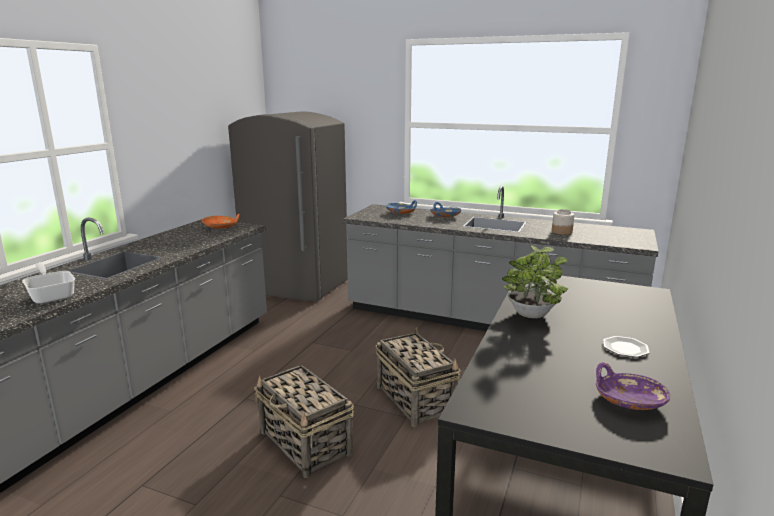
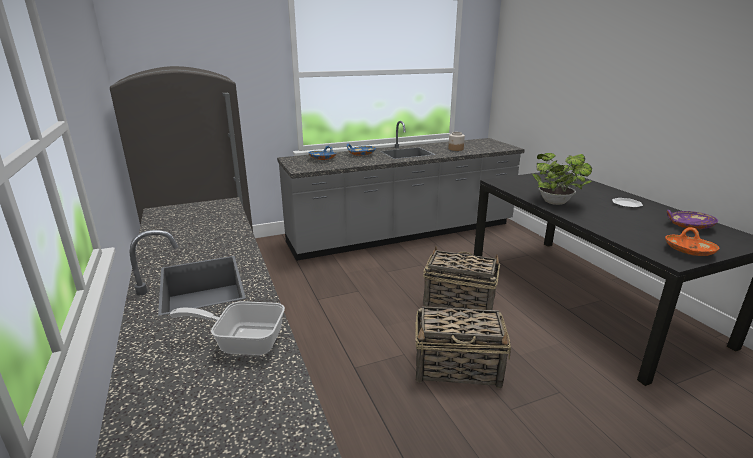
camera: 45 degrees left, 5 degrees up
orange bowl [201,214,240,229] -> orange bowl moved to [665,227,719,256]

